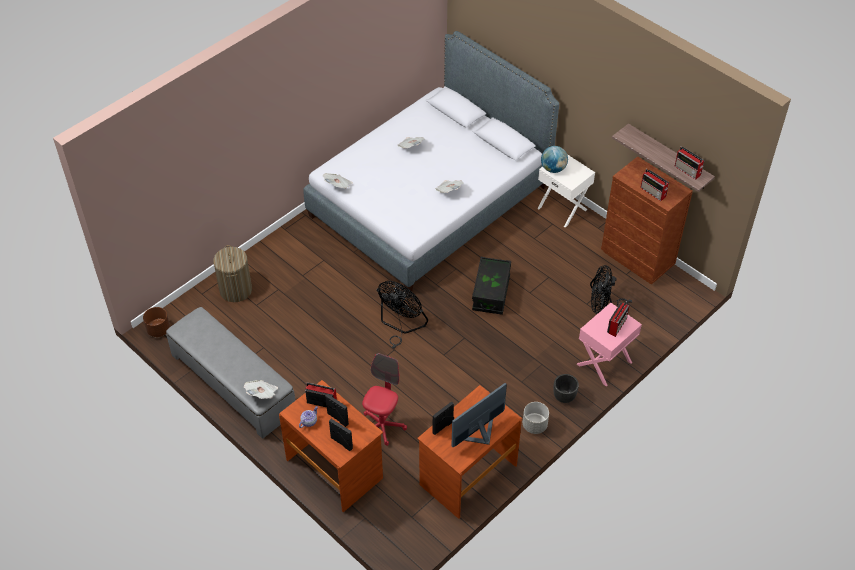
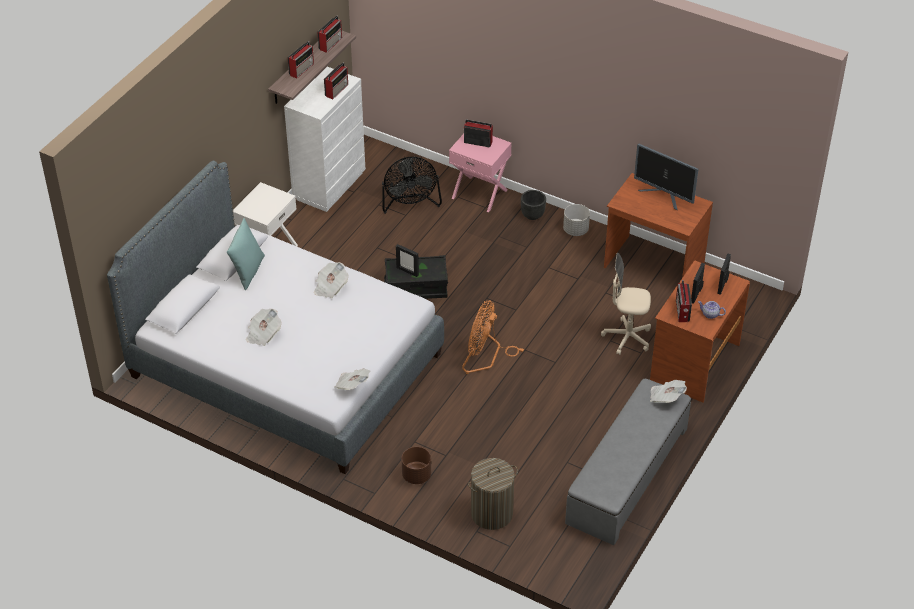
camera: 105 degrees left, 5 degrees down
brown planter [143,307,170,337] -> brown planter moved to [402,447,431,484]
red office chair [362,353,407,446] -> beige office chair [601,253,651,355]
black fan [376,281,428,349] -> orange fan [462,300,524,374]
picture frame [433,401,454,435] -> picture frame moved to [396,244,419,277]
globe [541,146,568,173] -> none
brown dresser [601,156,693,284] -> white dresser [284,67,366,212]
none -> turquoise pillow [227,218,265,290]
none -> radio [288,41,314,79]

